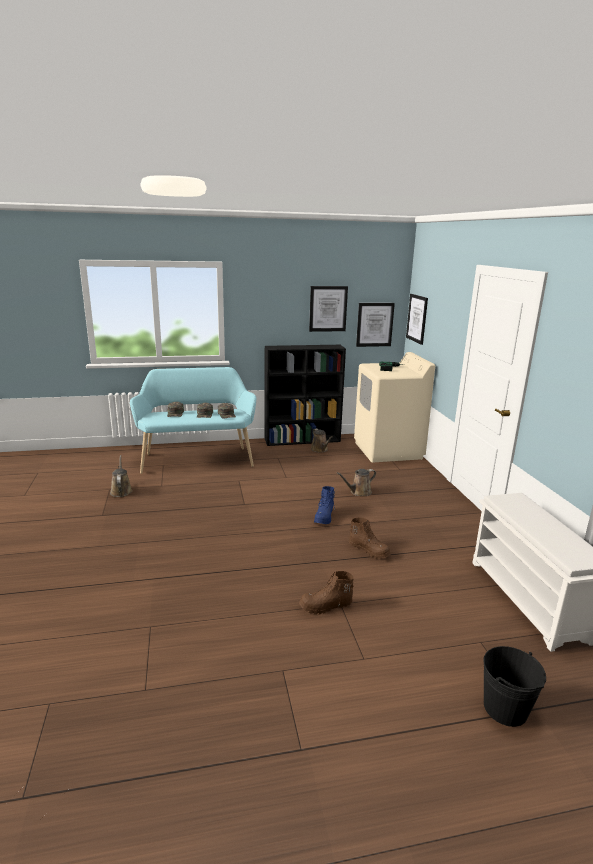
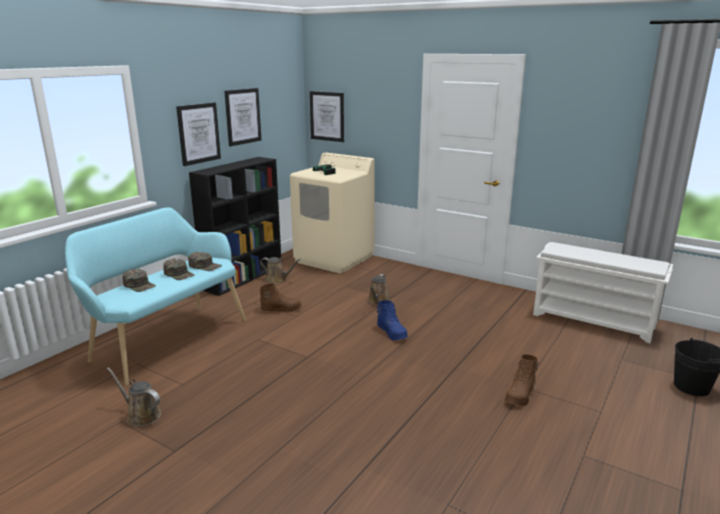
camera: 45 degrees left, 0 degrees up
brown boot [349,517,391,559] -> brown boot moved to [260,283,302,313]
picture [356,303,395,347] -> picture moved to [176,102,221,166]

